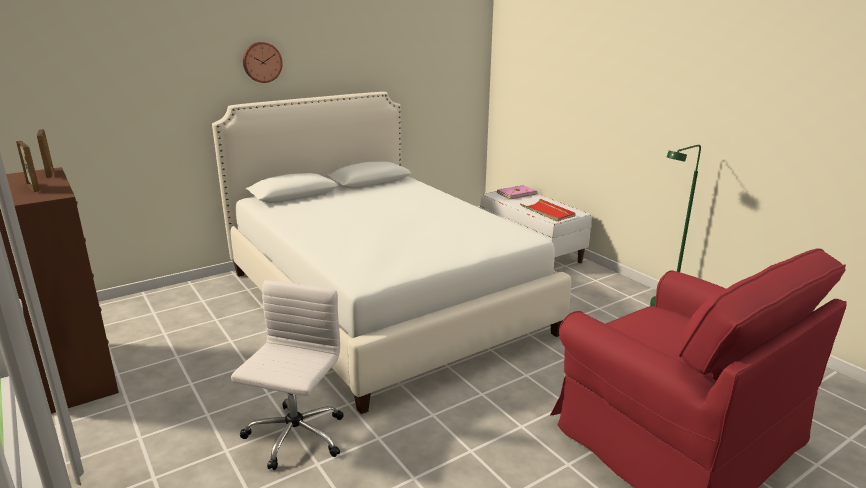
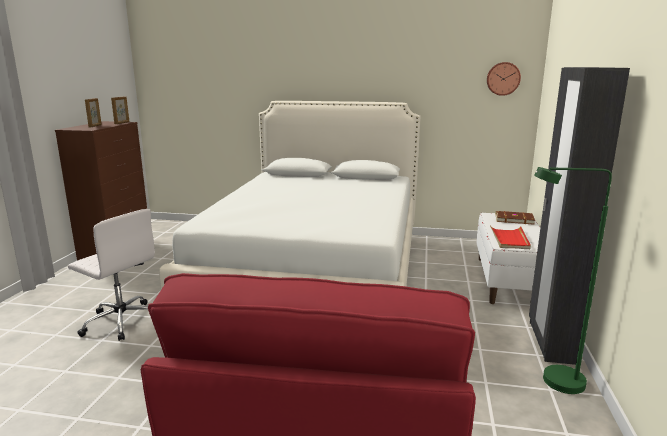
camera: 45 degrees right, 5 degrees down
white office chair [231,280,344,470] -> white office chair turned 60 degrees clockwise [68,209,155,341]
wall clock [243,42,283,83] -> wall clock moved to [487,62,521,96]
pink book [497,185,537,200] -> brown book [496,211,535,225]
none -> black wardrobe [529,67,630,365]

